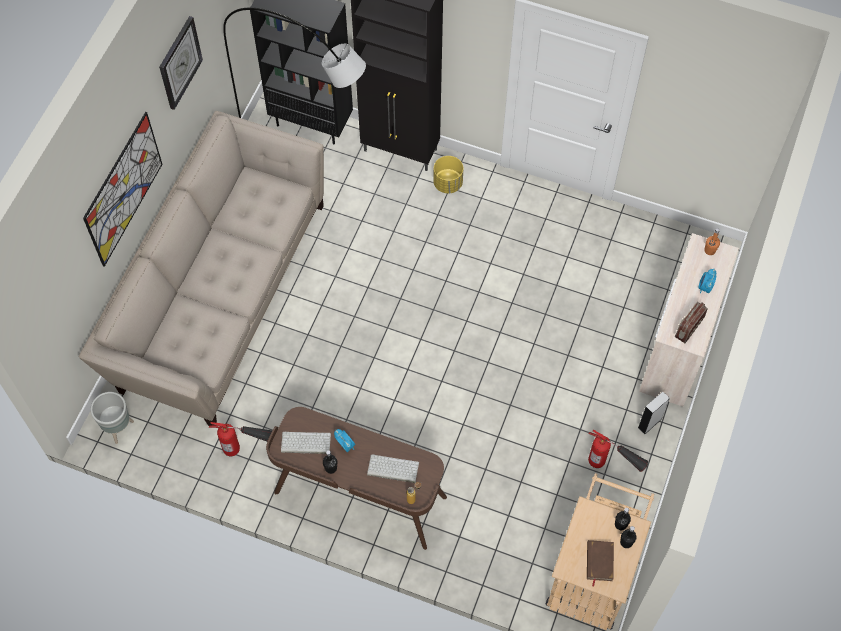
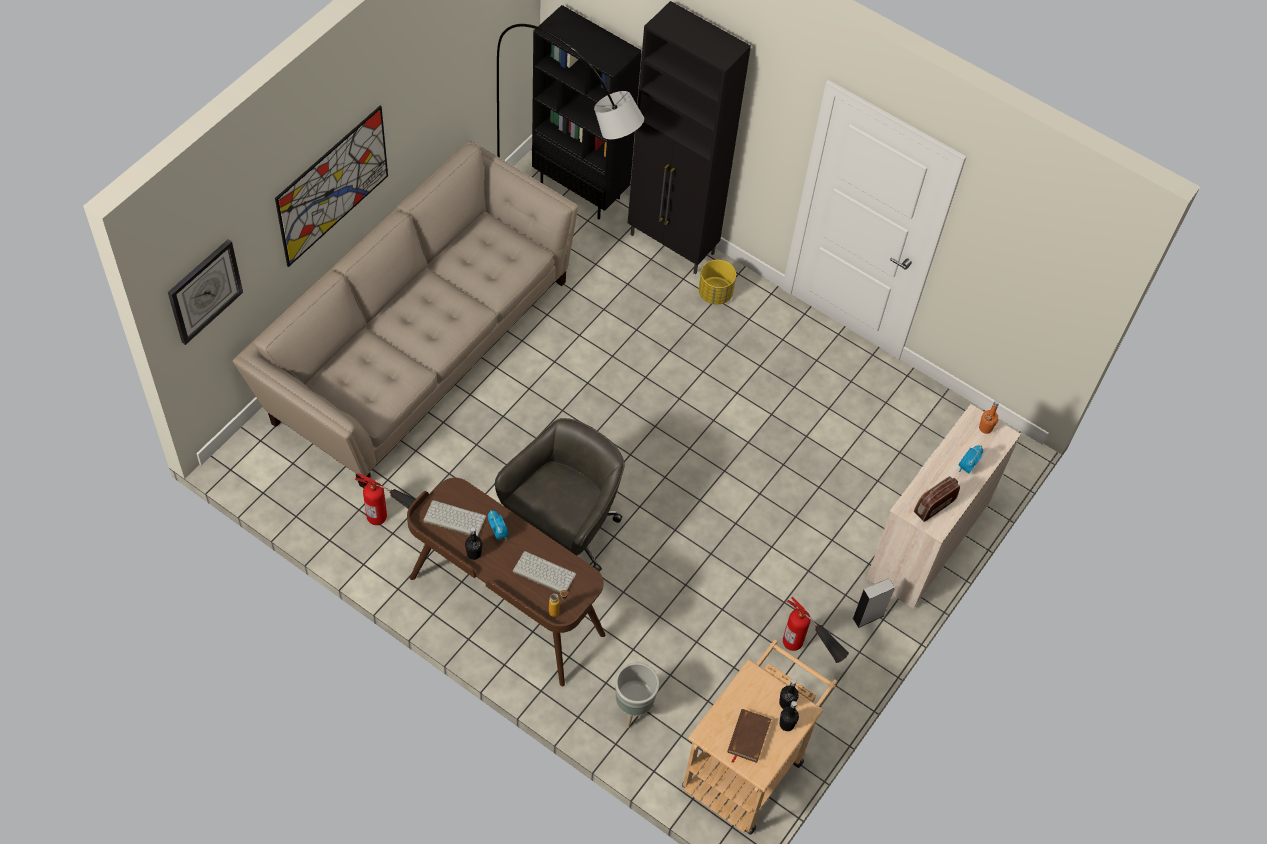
camera: 10 degrees right, 5 degrees down
grey planter [90,392,134,444] -> grey planter moved to [615,663,659,728]
wall clock [159,16,203,110] -> wall clock moved to [168,239,243,345]
none -> grey office chair [495,418,625,571]

